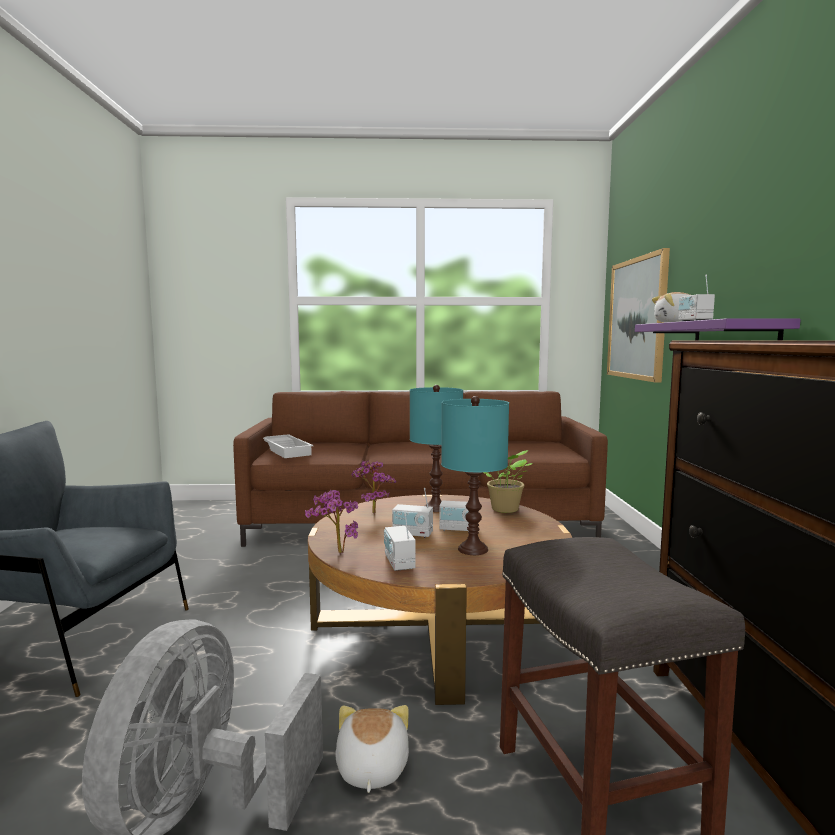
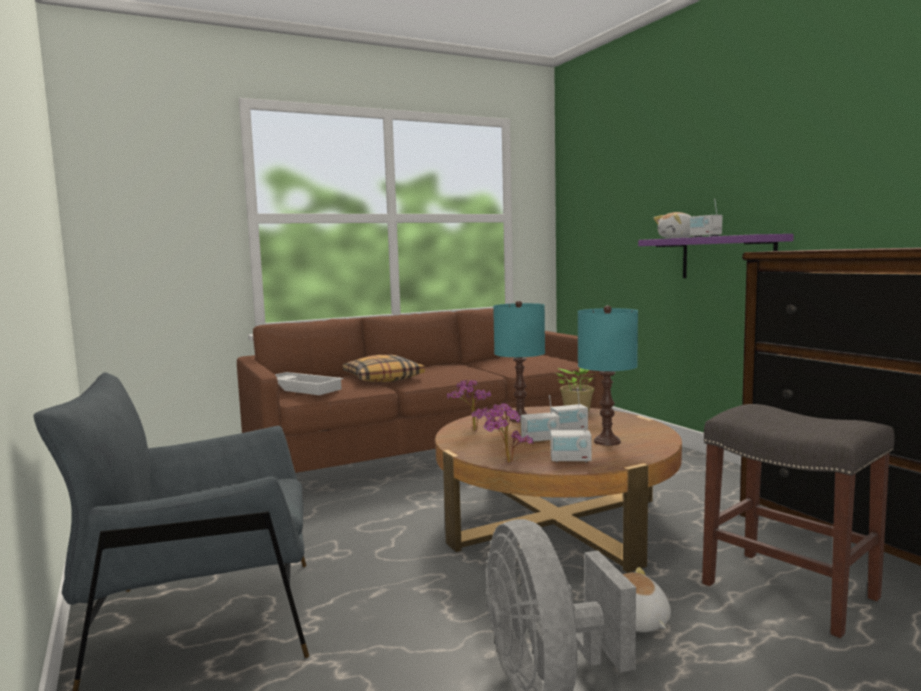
camera: 25 degrees left, 0 degrees up
radio [384,514,416,571] -> radio turned 45 degrees counterclockwise [550,411,592,463]
picture [607,248,670,383] -> none
none -> pillow [343,355,425,382]

